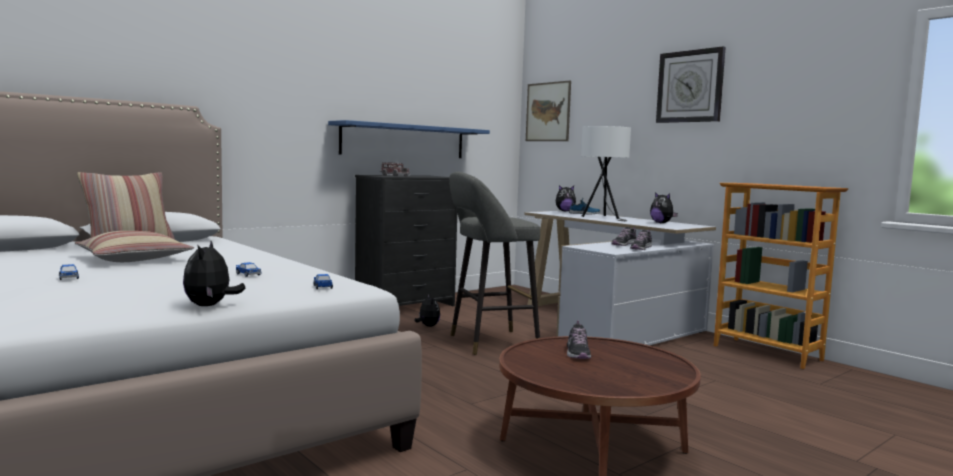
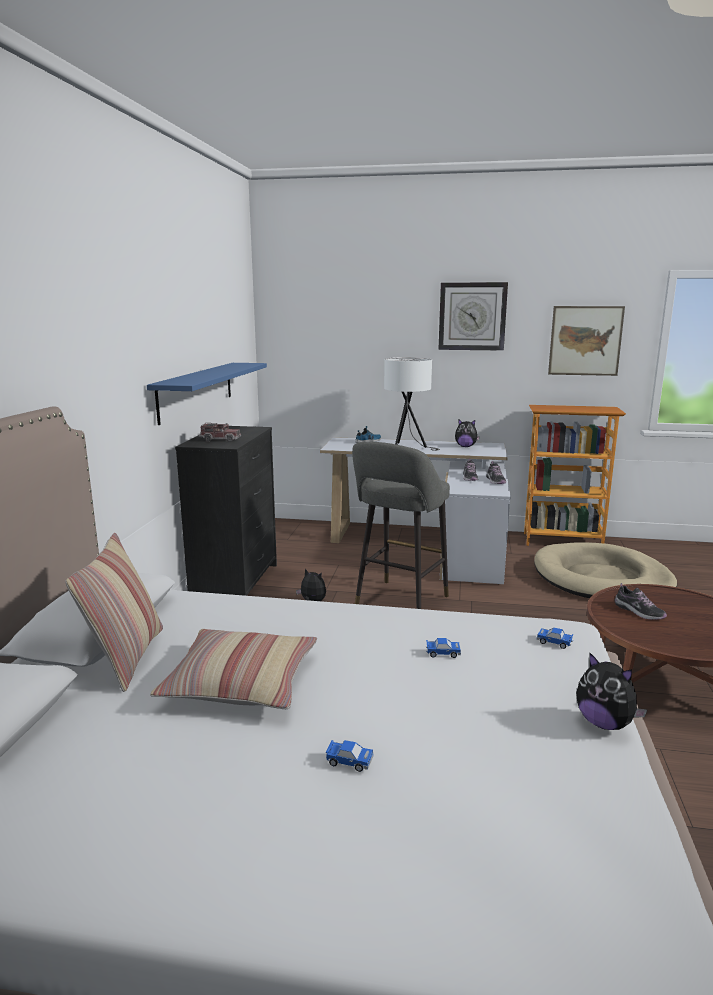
camera: 40 degrees left, 10 degrees up
picture [526,81,571,141] -> picture moved to [548,306,625,376]
plush toy [556,185,576,212] -> none
none -> beige dog bed [534,543,677,598]

